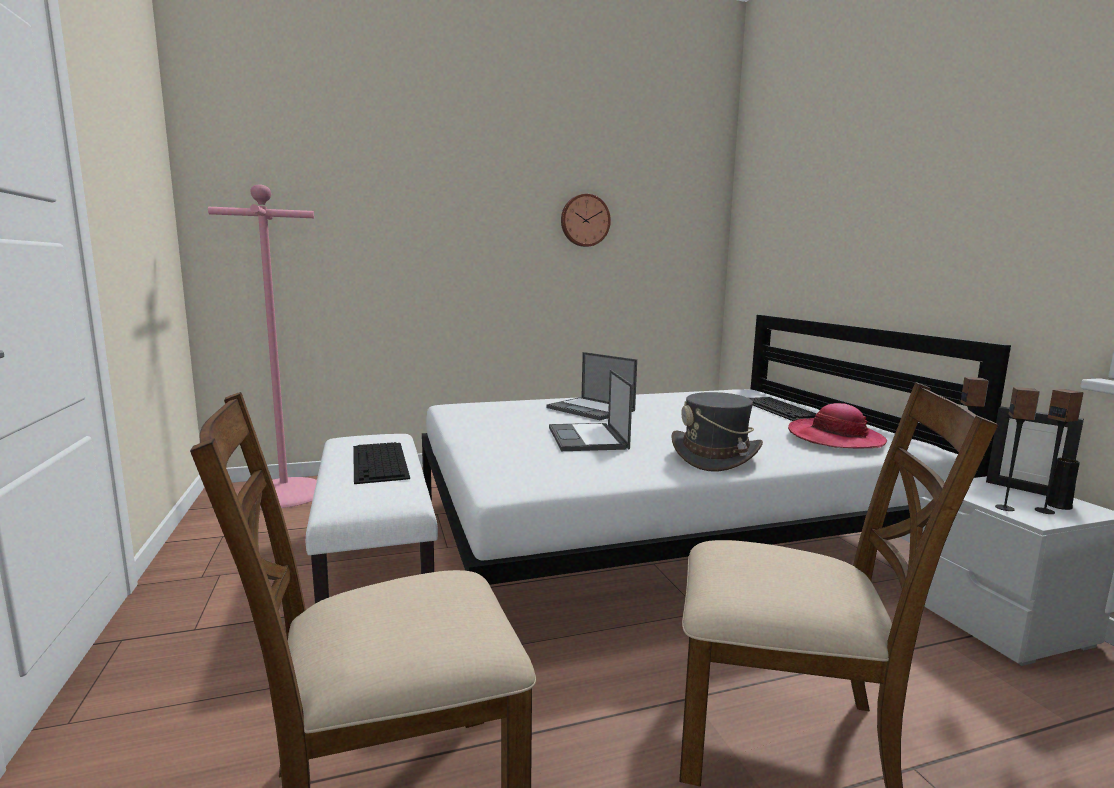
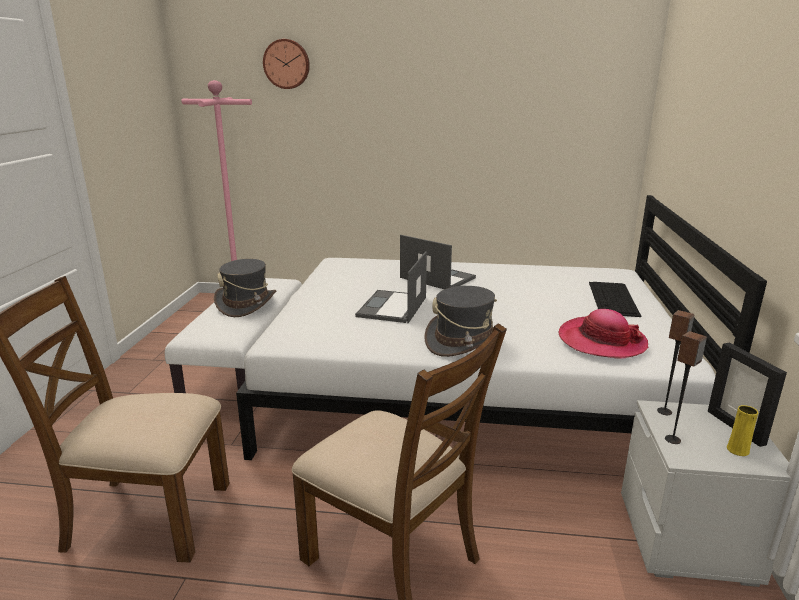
camera: 25 degrees right, 10 degrees up
keyboard [353,442,410,484] -> grey hat [214,259,276,317]
laptop [546,352,637,420] -> laptop turned 150 degrees clockwise [400,235,476,289]
wall clock [561,194,611,247] -> wall clock moved to [263,39,310,89]
speaker [1035,389,1084,514] -> none
black vase [1047,458,1080,510] -> yellow vase [727,405,758,456]

